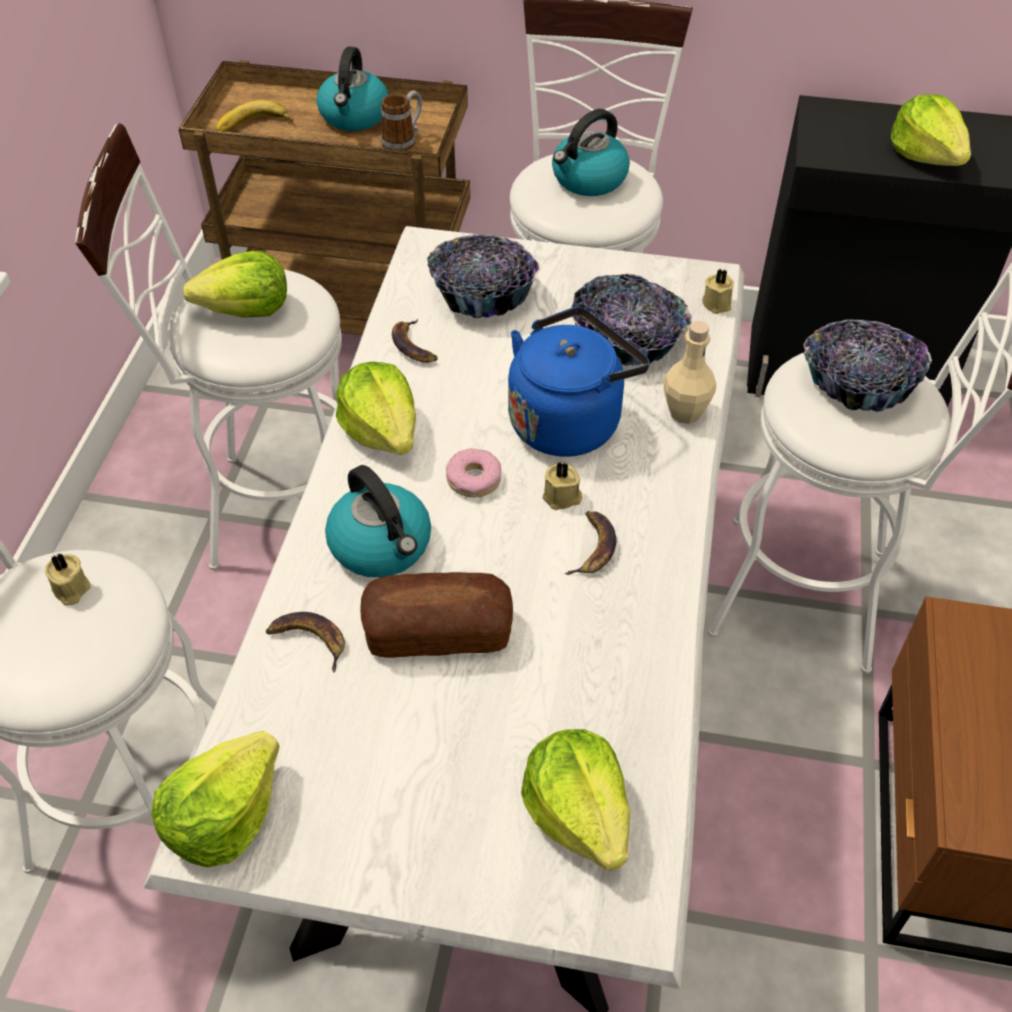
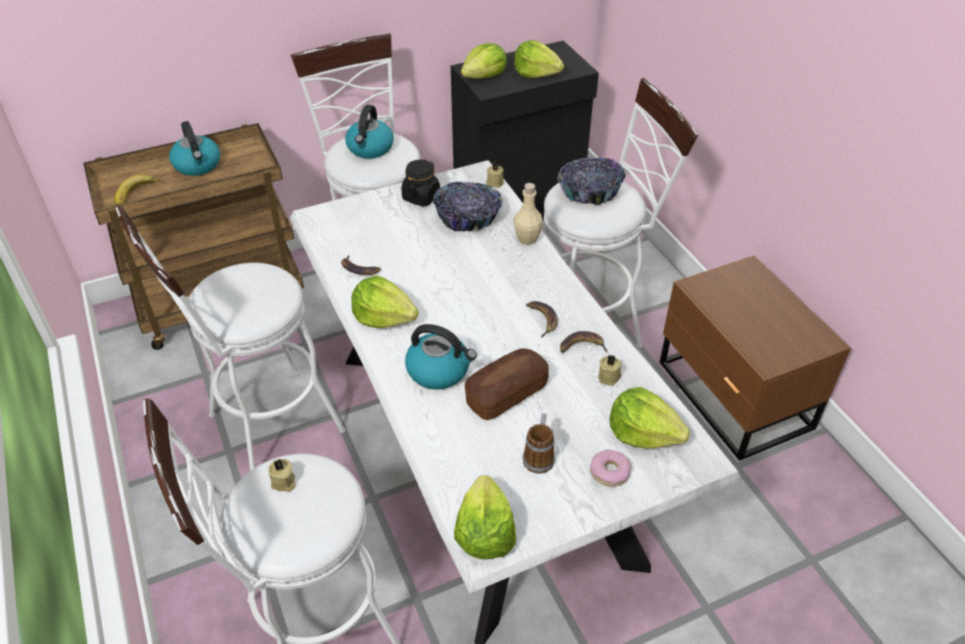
camera: 35 degrees left, 5 degrees down
lettuce [183,251,287,318] -> lettuce moved to [461,43,507,79]
banana [266,612,345,672] -> banana moved to [560,331,608,353]
mug [381,91,422,151] -> mug moved to [523,413,555,474]
bowl [427,234,539,318] -> none
donut [446,448,501,497] -> donut moved to [590,449,631,487]
blue kettle [508,307,650,457] -> none
beige candle [543,462,582,510] -> beige candle moved to [599,354,622,386]
none -> black jar [401,160,440,207]

